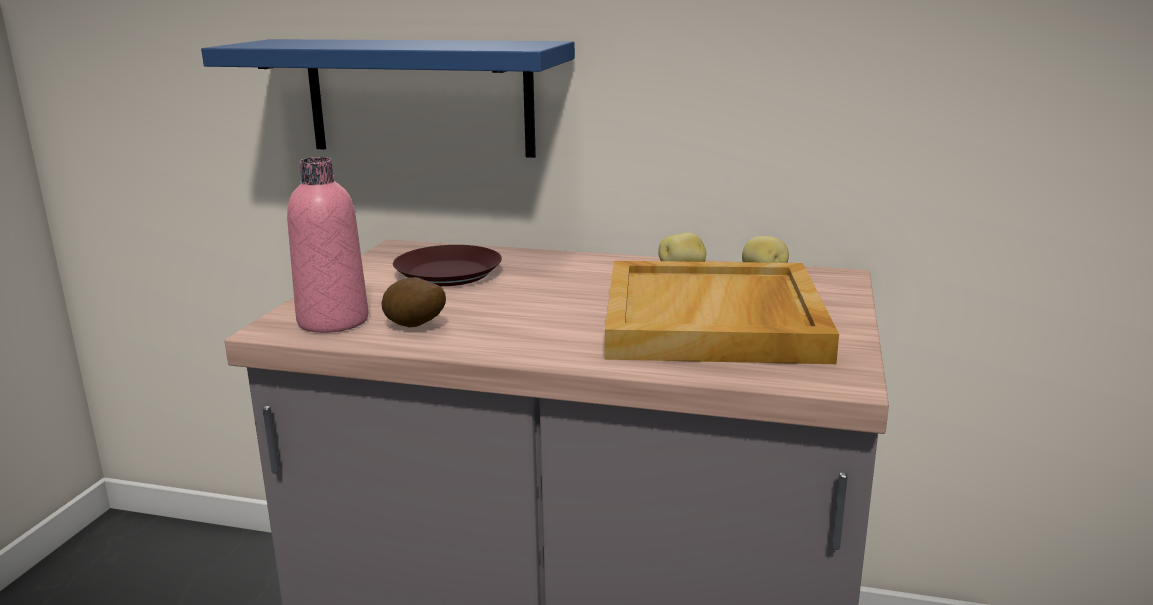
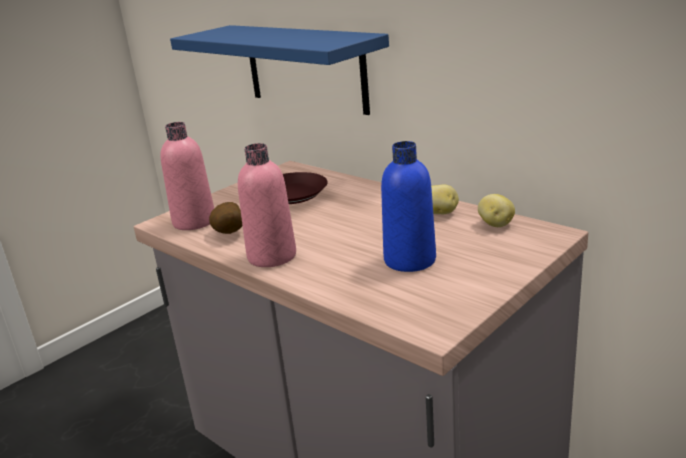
camera: 30 degrees right, 5 degrees up
beige tray [605,261,839,364] -> blue bottle [381,141,436,272]
none -> pink bottle [238,143,296,267]

